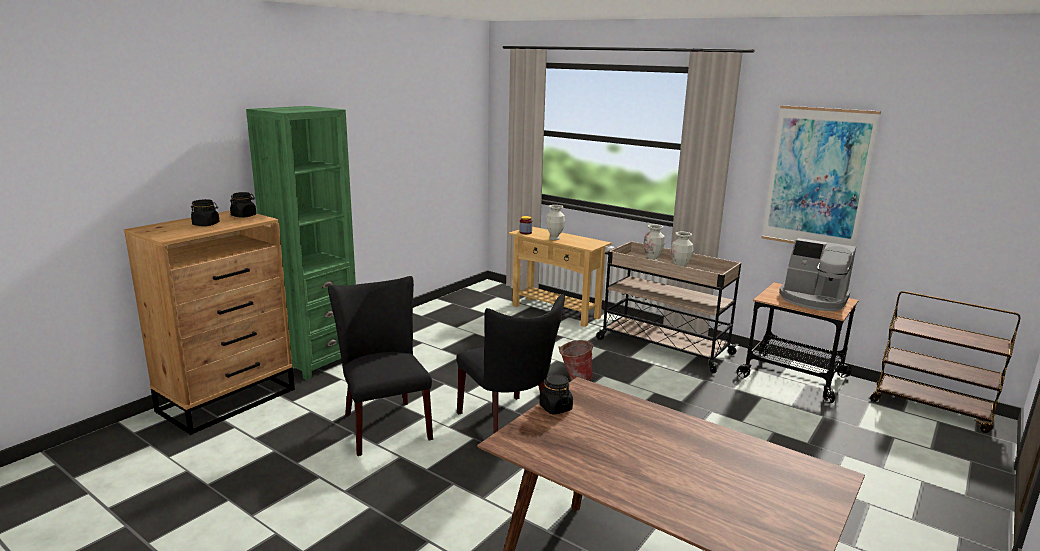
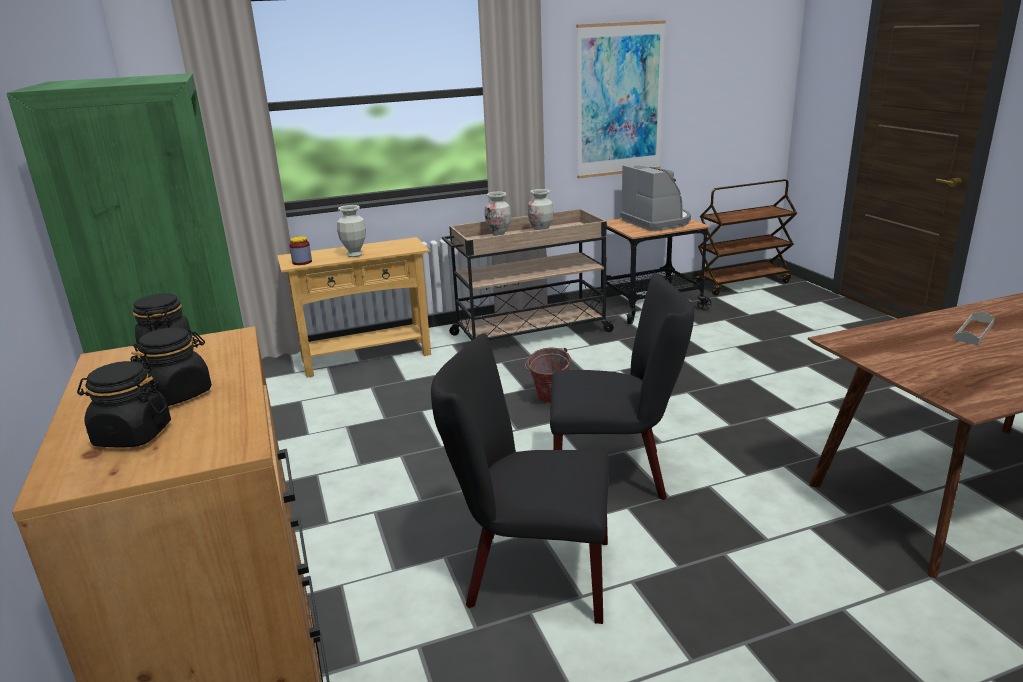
camera: 55 degrees left, 5 degrees up
black jar [539,375,573,415] -> black jar moved to [77,361,171,448]
coffee machine [779,238,856,311] -> coffee machine turned 90 degrees counterclockwise [620,165,691,231]
none -> grey tray [954,311,995,345]

